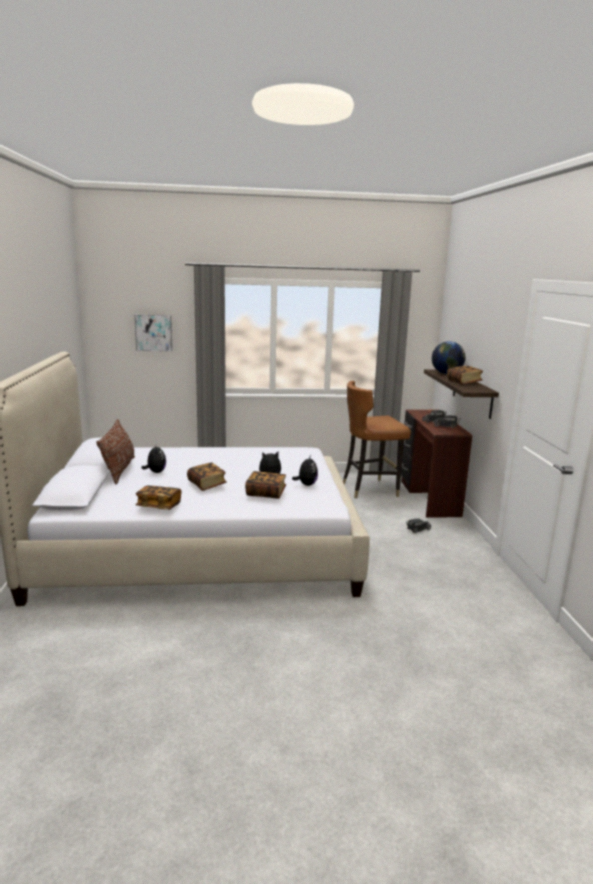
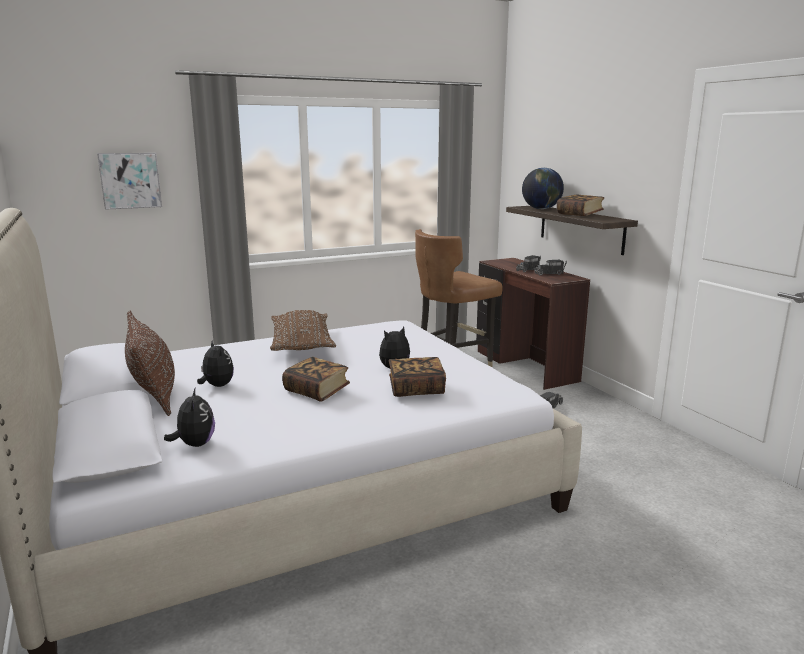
camera: 20 degrees left, 0 degrees up
book [136,486,181,510] -> none
plush toy [292,455,318,486] -> plush toy moved to [164,388,215,447]
none -> brown pillow [270,310,336,351]

